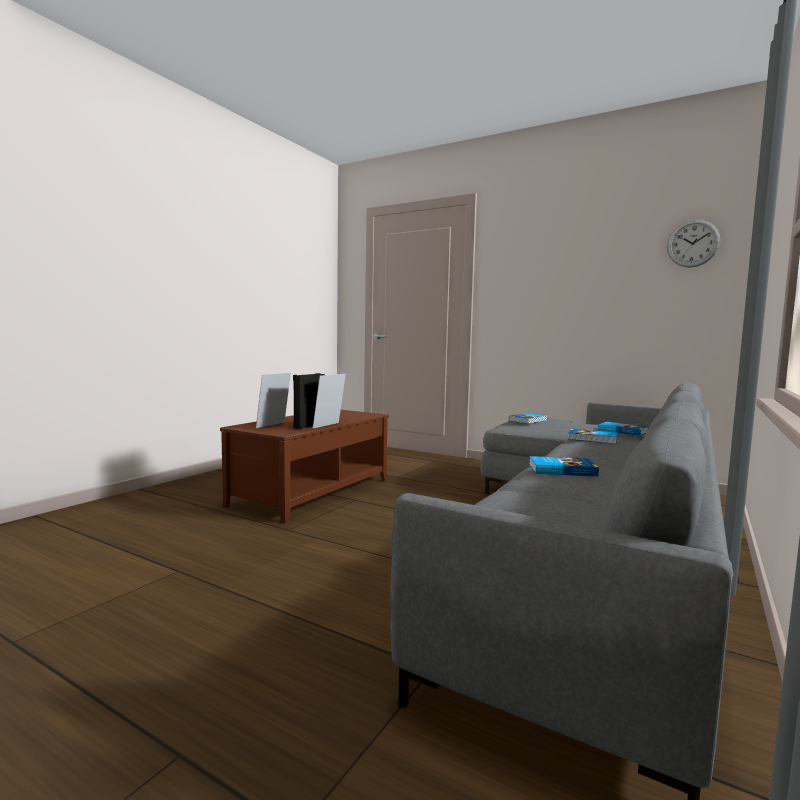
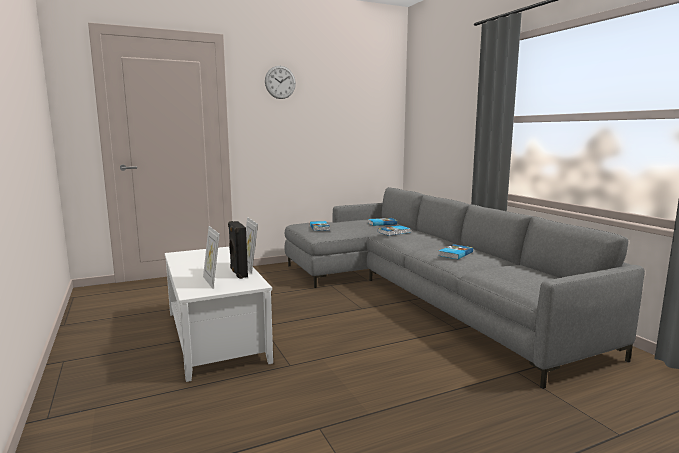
camera: 55 degrees left, 5 degrees up
brown coffee table [220,410,389,523] -> white coffee table [165,247,273,382]
wall clock [667,220,720,268] -> wall clock moved to [265,66,296,99]

